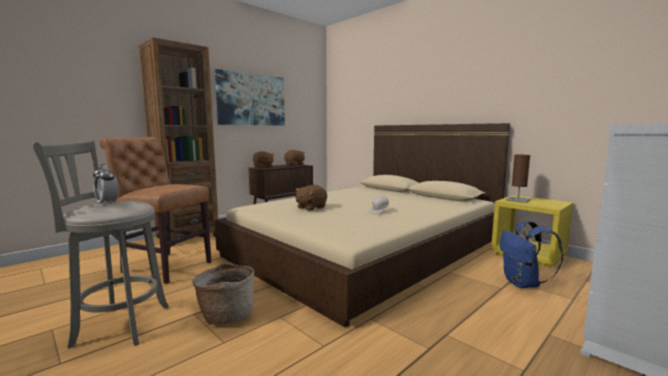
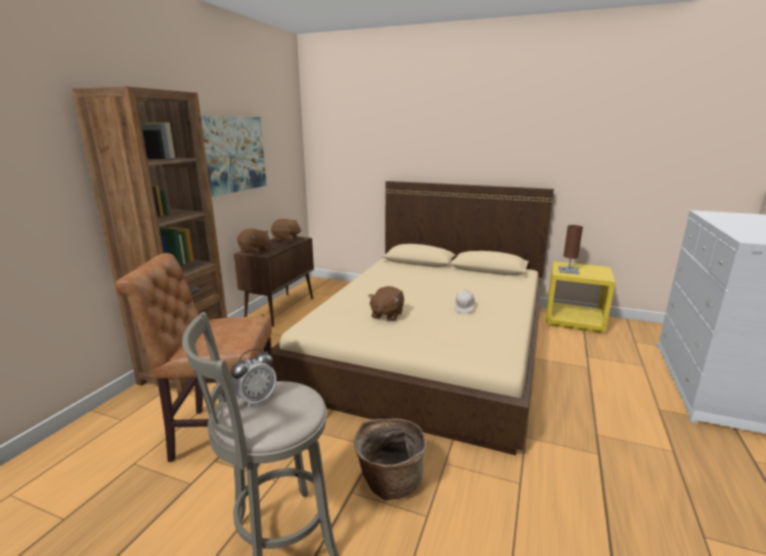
camera: 25 degrees left, 10 degrees up
alarm clock [93,164,119,205] -> alarm clock turned 60 degrees counterclockwise [231,348,276,408]
blue backpack [500,221,563,288] -> none

